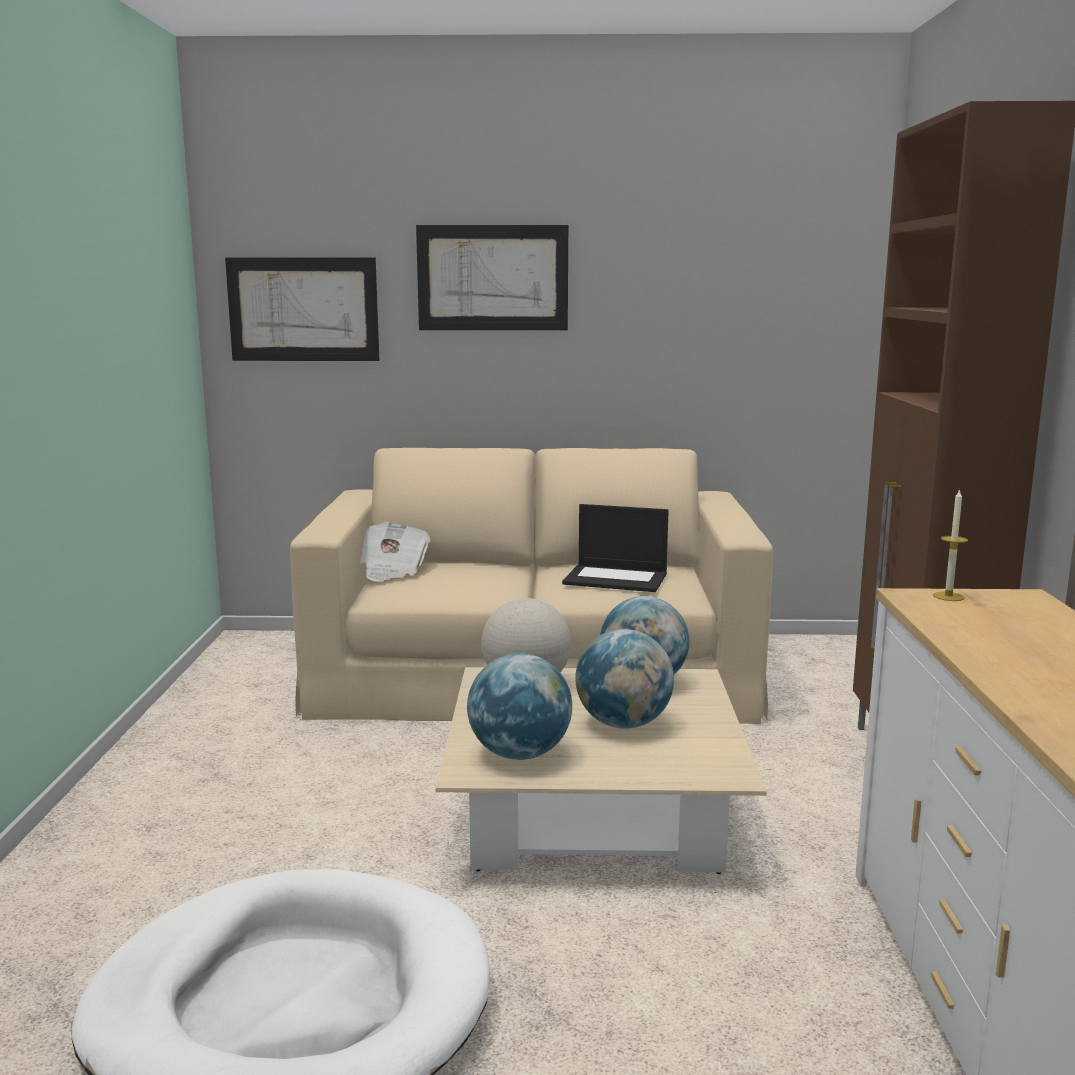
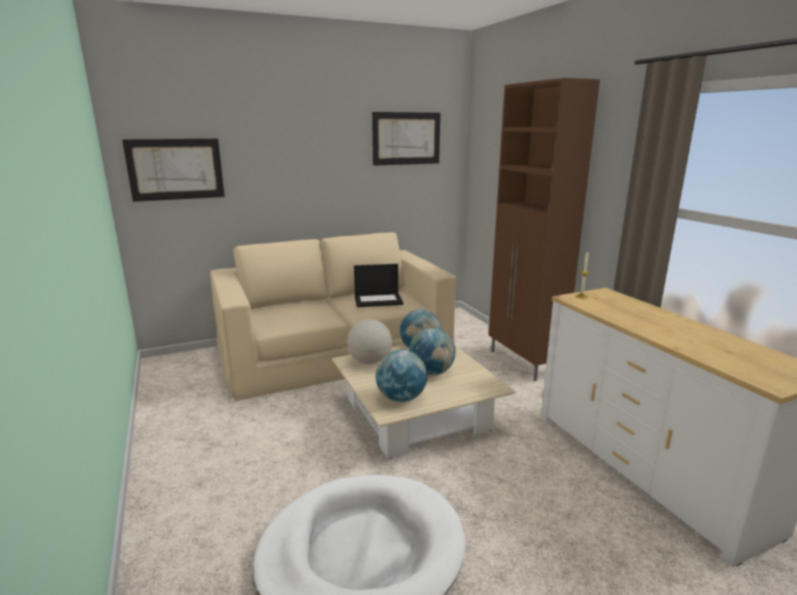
camera: 25 degrees left, 5 degrees up
newspaper [360,521,430,581] -> none
picture [416,225,568,330] -> picture moved to [372,112,440,166]

